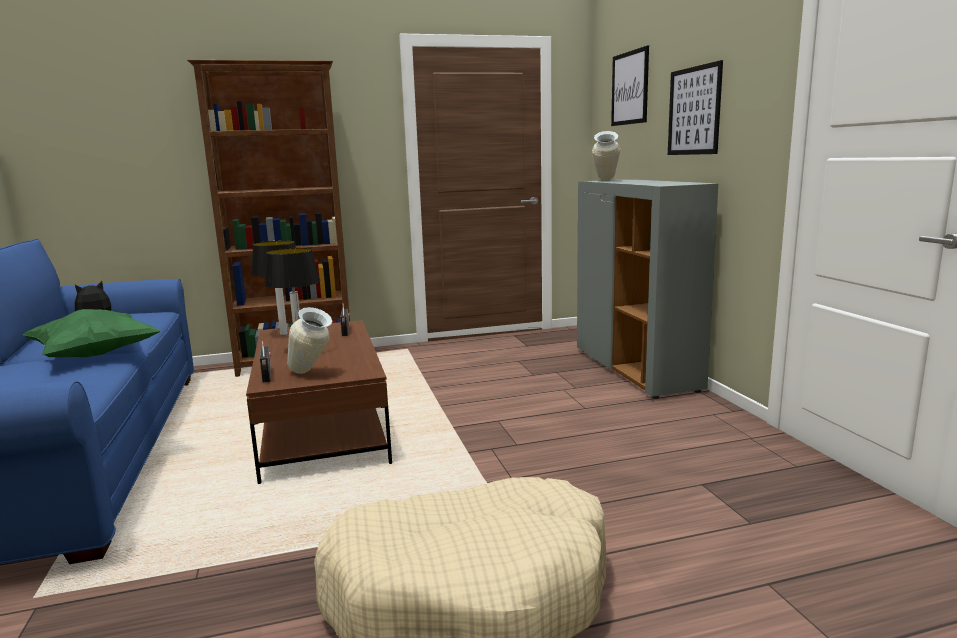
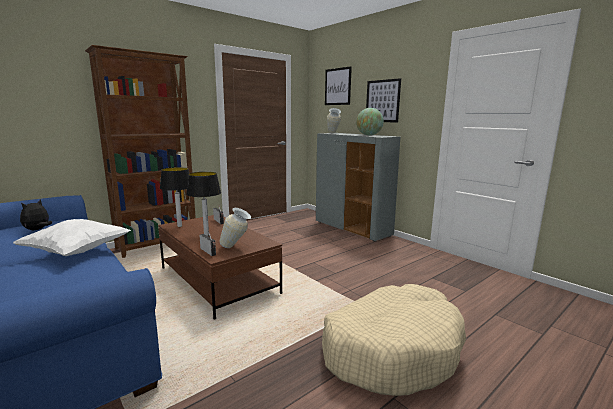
camera: 25 degrees left, 0 degrees up
green pillow [23,309,161,357] -> white pillow [13,219,131,256]
none -> globe [356,108,384,135]

